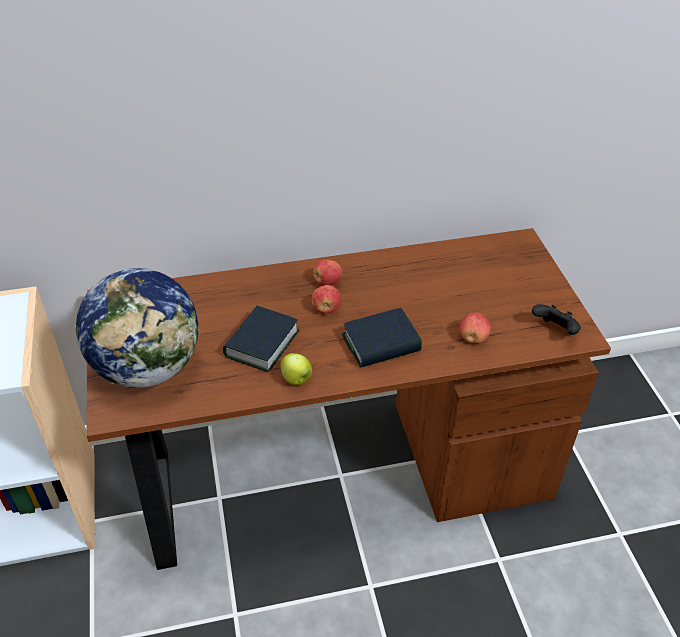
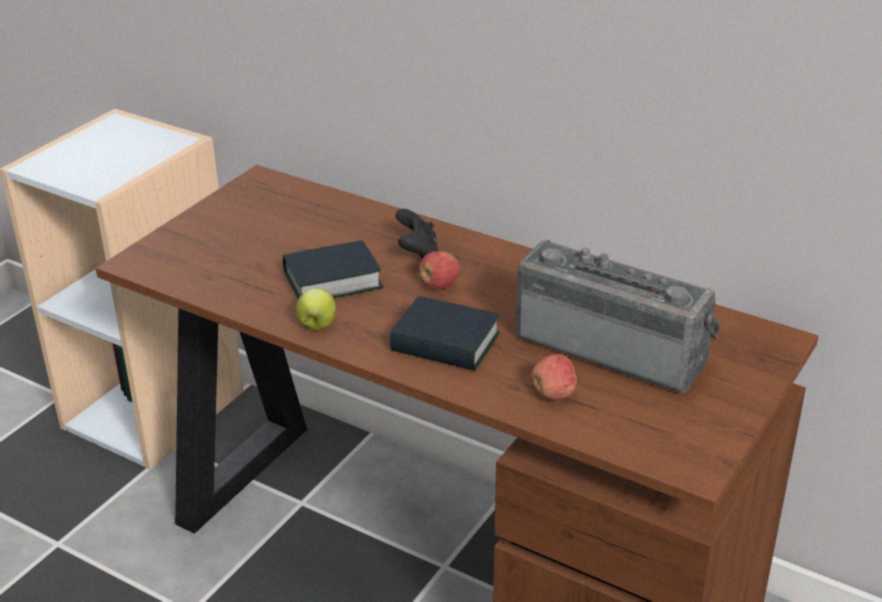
camera: 45 degrees right, 10 degrees down
globe [75,268,199,388] -> none
apple [313,260,342,286] -> none
black game controller [532,304,581,335] -> black game controller moved to [395,209,438,259]
none -> radio [516,240,721,393]

